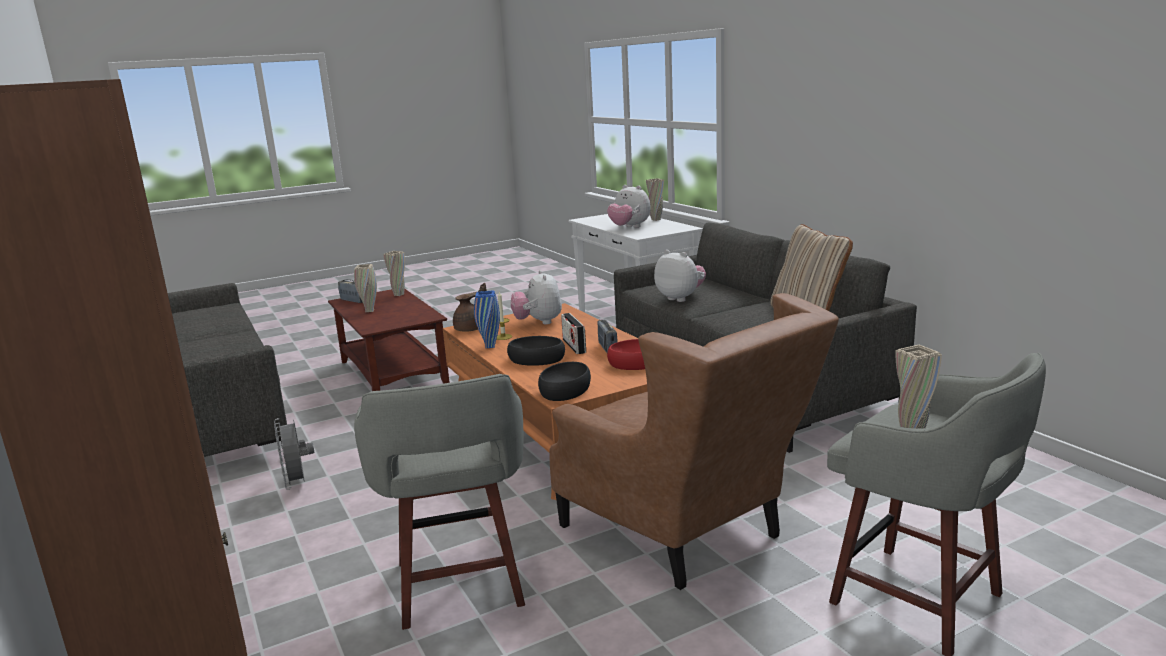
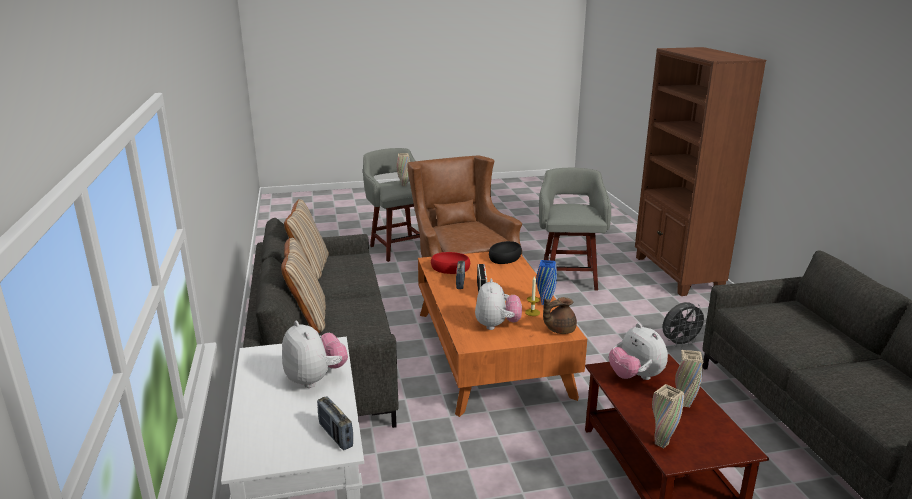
camera: 165 degrees left, 5 degrees up
grey fan [274,418,314,490] -> grey fan turned 75 degrees clockwise [662,302,707,348]
radio [338,279,363,303] -> radio moved to [317,397,353,450]
black bowl [507,336,565,366] -> none
beige vase [646,178,664,221] -> none
plush toy [654,250,706,302] -> plush toy moved to [609,323,668,380]
none -> beige pillow [281,238,326,333]

